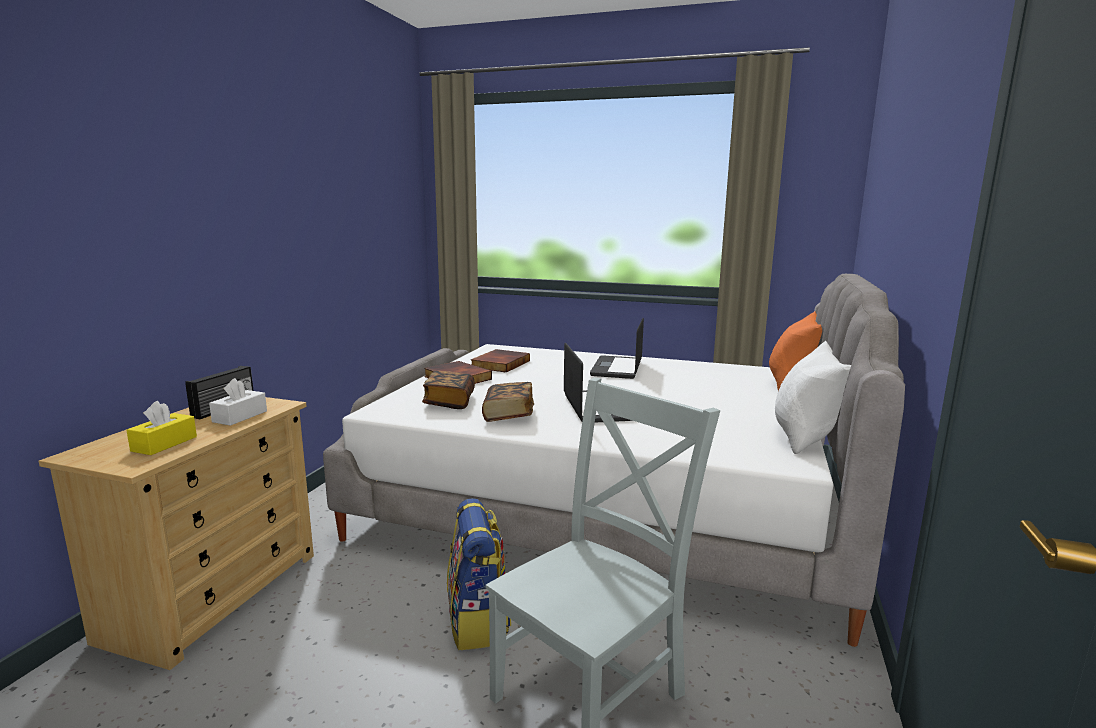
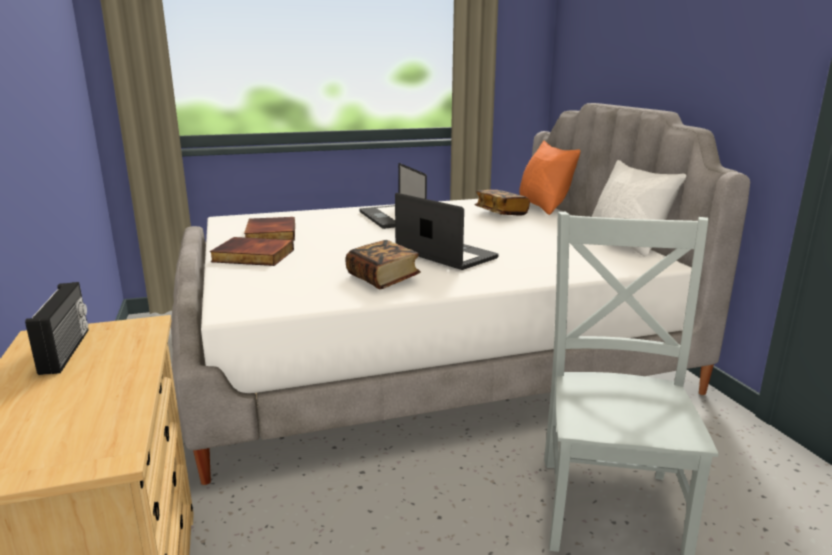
camera: 35 degrees left, 5 degrees up
yellow tissue box [126,401,197,455] -> none
white tissue box [209,378,267,426] -> none
book [422,371,475,409] -> book moved to [475,190,530,216]
backpack [447,498,511,650] -> none

